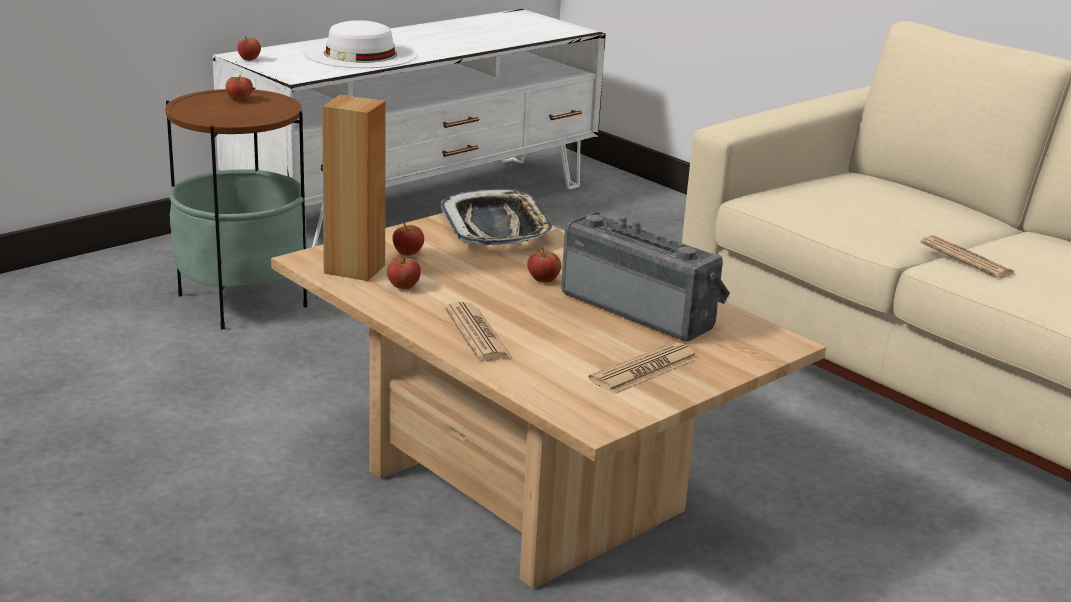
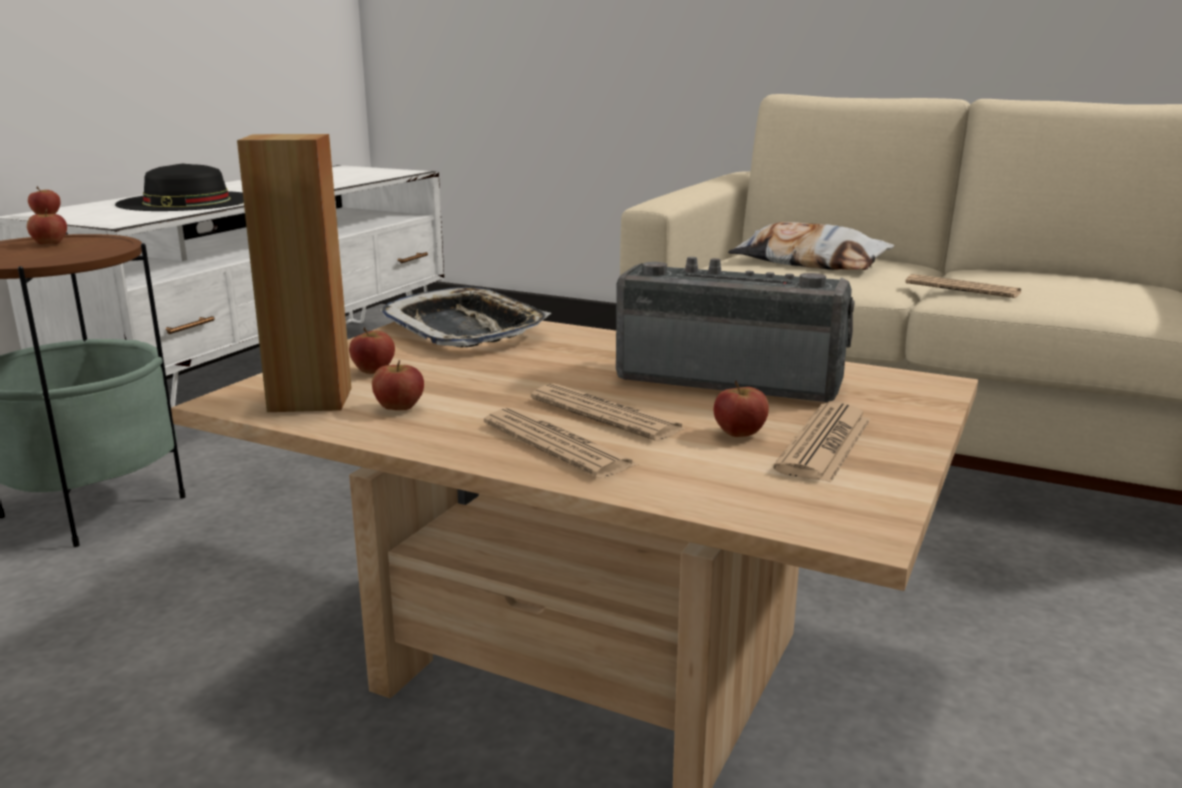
camera: 20 degrees left, 5 degrees down
white hat [304,20,417,68] -> black hat [115,164,244,211]
apple [527,248,561,282] -> apple moved to [714,381,769,437]
none -> newspaper [531,383,685,441]
none -> pillow [728,222,894,270]

